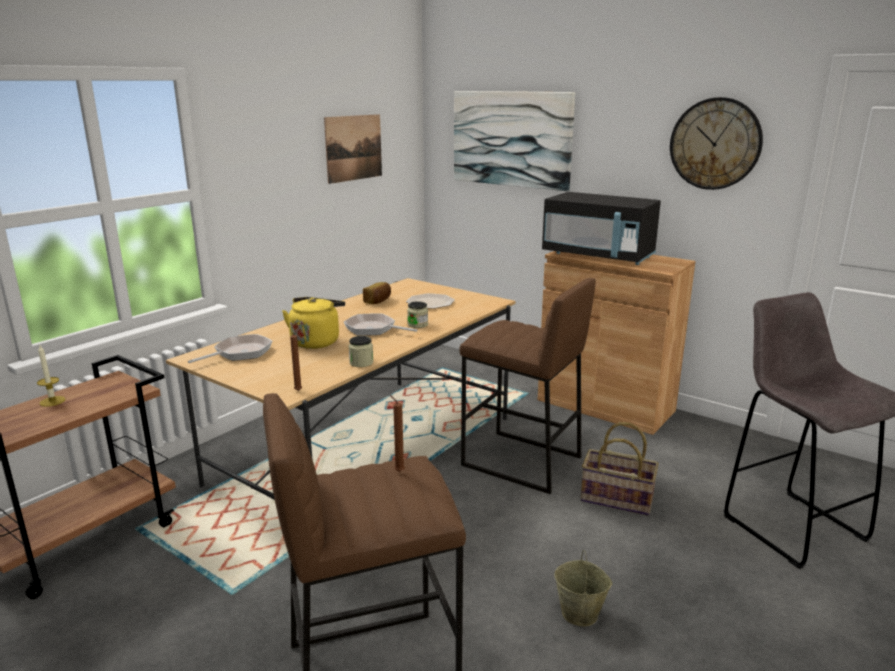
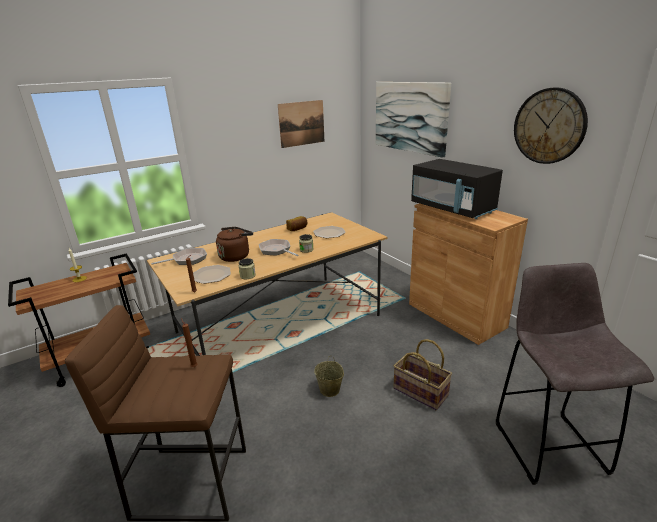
camera: 20 degrees right, 5 degrees up
yellow kettle [282,297,345,349] -> brown kettle [216,227,253,262]
brown stool [459,278,596,494] -> none
beige bucket [554,550,612,626] -> beige bucket moved to [314,356,344,397]
none -> plate [193,265,231,284]

